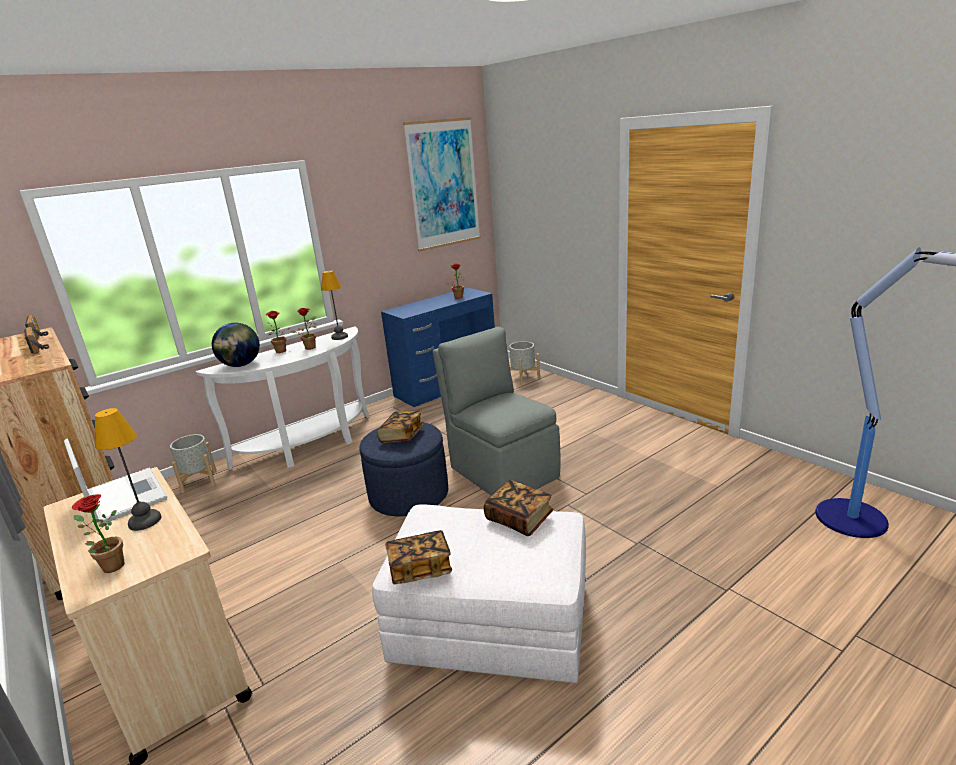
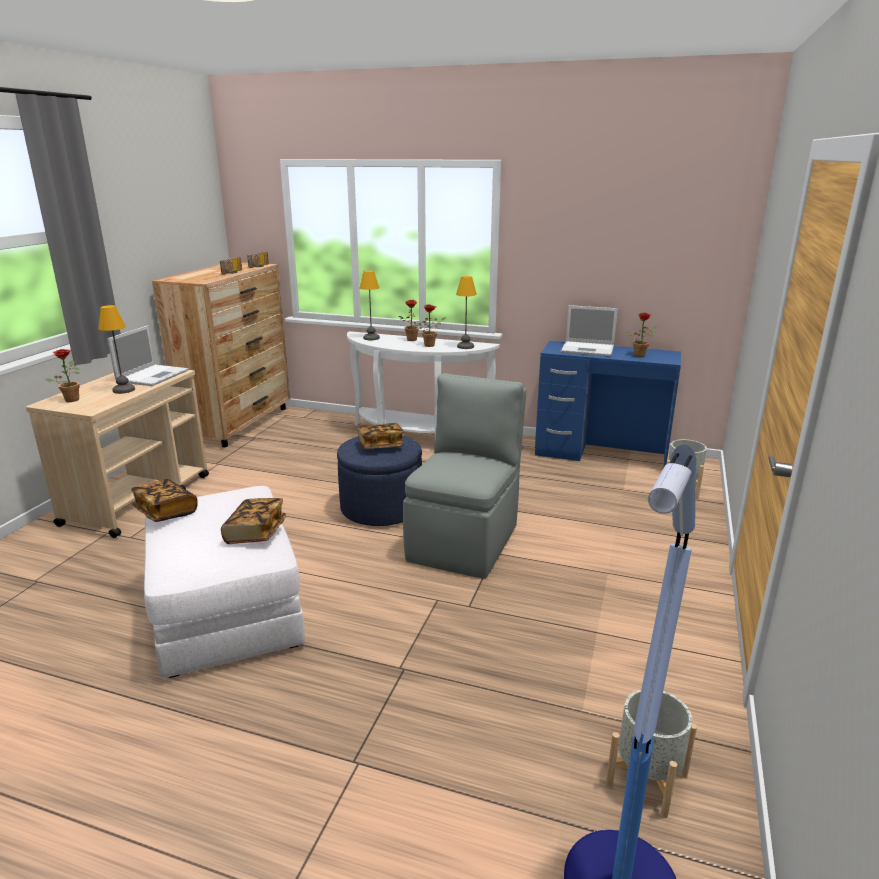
camera: 55 degrees right, 0 degrees up
grey planter [170,434,216,493] -> grey planter moved to [606,689,697,818]
globe [212,323,260,367] -> table lamp [360,270,380,340]
picture [403,117,481,252] -> none
none -> laptop [561,305,618,357]

